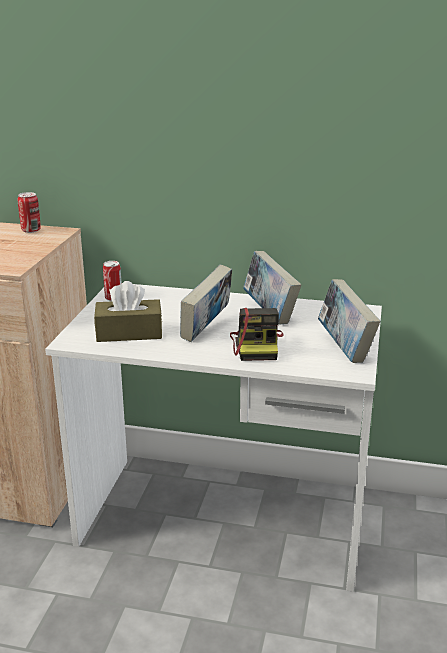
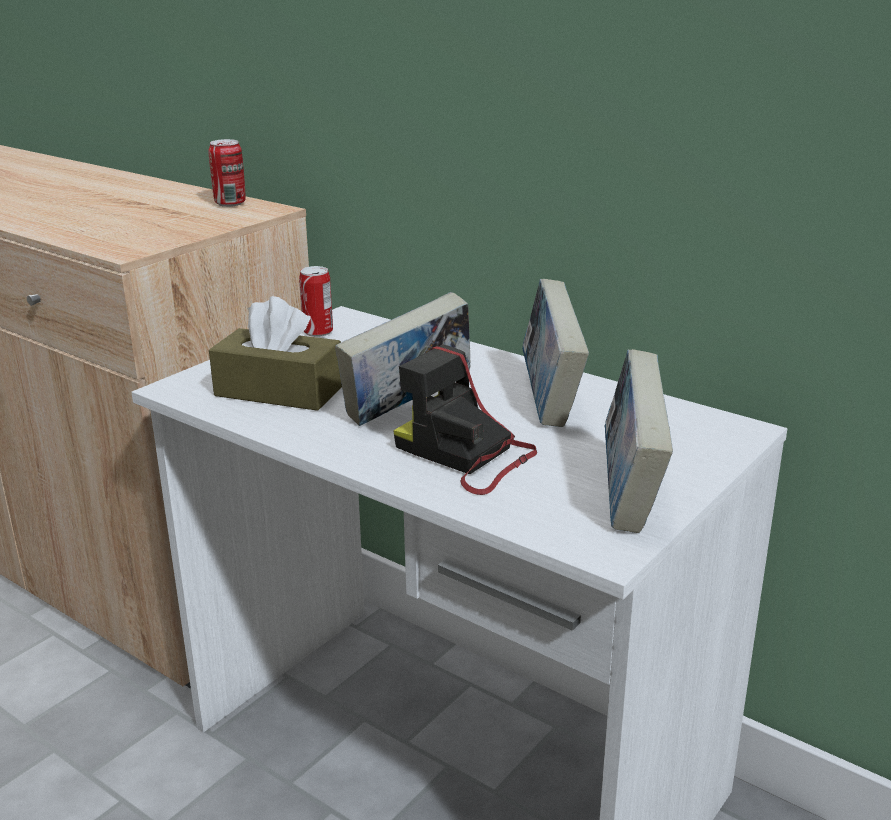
camera: 25 degrees right, 0 degrees up
camera [230,308,284,361] -> camera turned 105 degrees clockwise [393,344,537,495]

